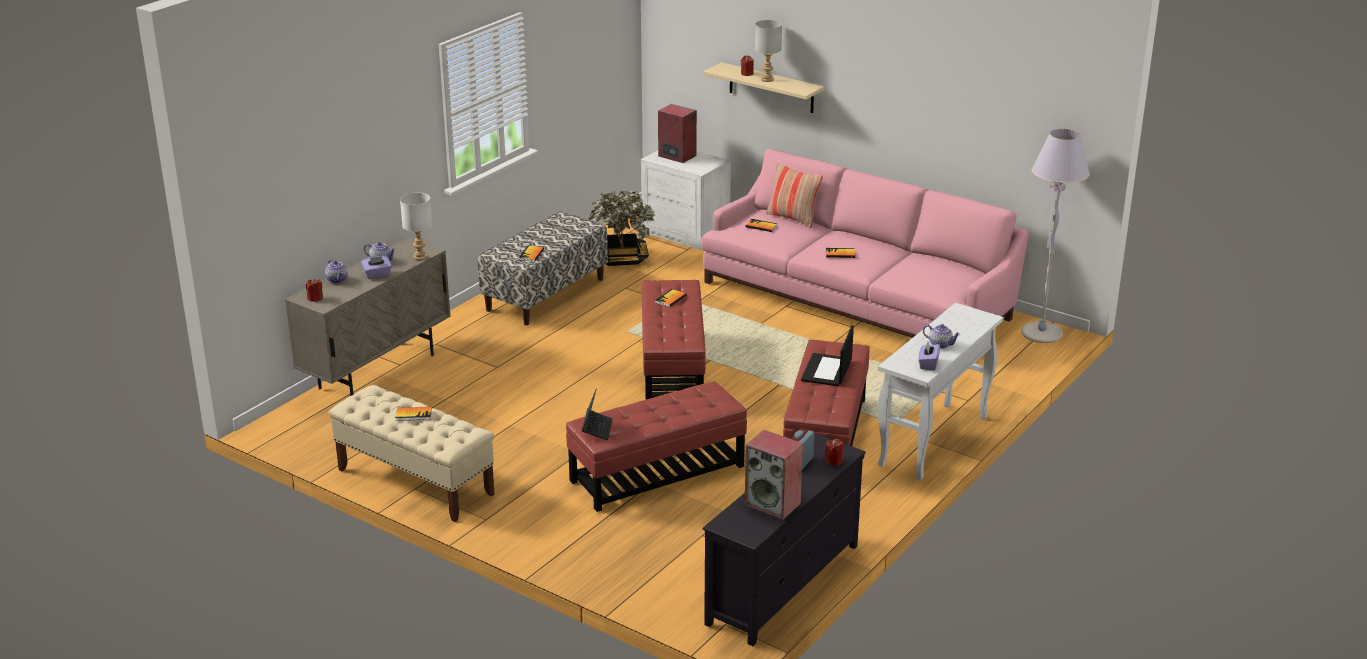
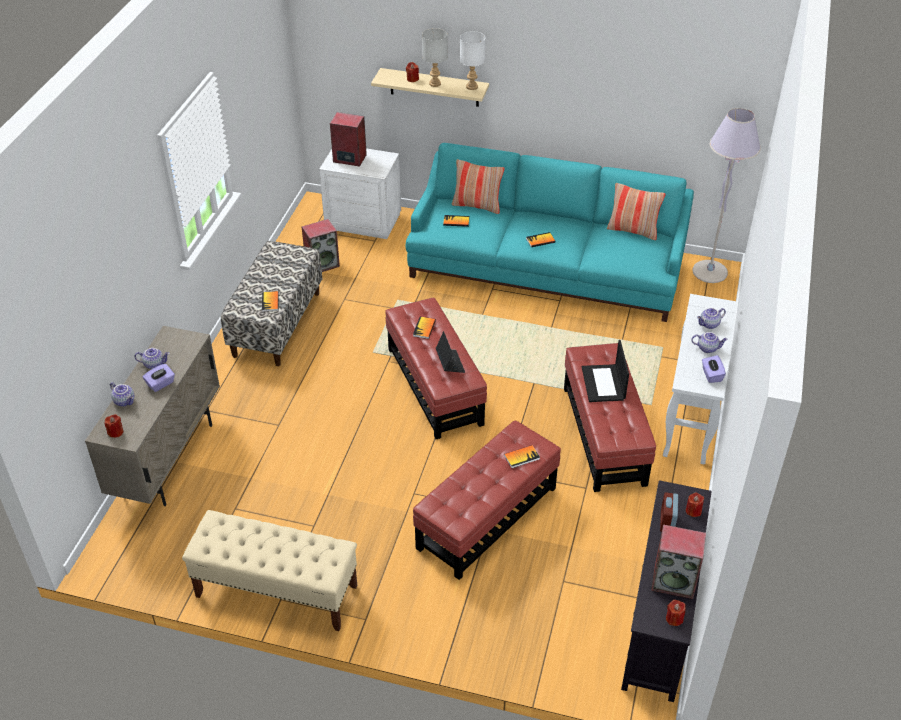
camera: 20 degrees left, 15 degrees up
book [395,407,432,421] -> book moved to [504,445,540,468]
white table lamp [400,193,432,260] -> white table lamp moved to [460,31,486,90]
laptop [582,388,613,440] -> laptop moved to [436,331,465,373]
potted plant [589,190,655,266] -> speaker [302,219,340,272]
pink sofa [701,149,1029,338] -> turquoise sofa [406,143,694,322]
none -> pillow [607,183,666,240]
none -> red candle [666,600,686,626]
none -> teapot [697,308,726,329]

